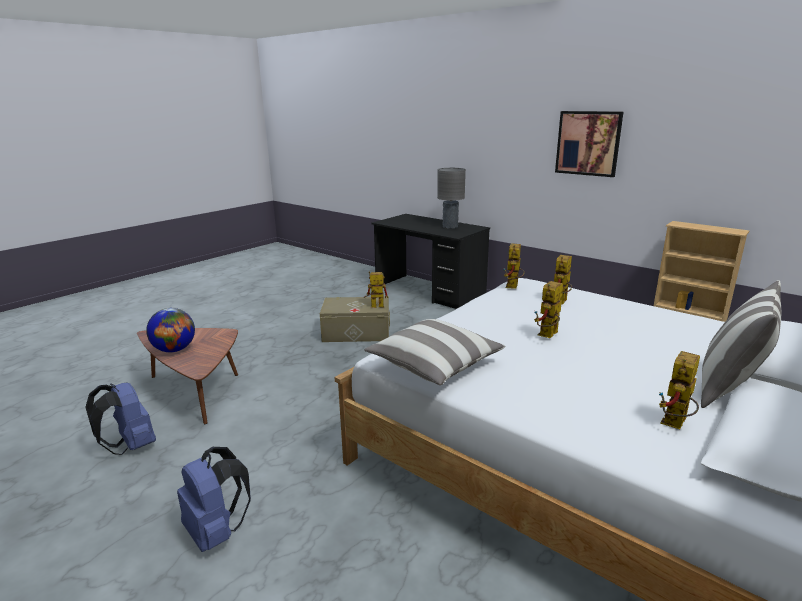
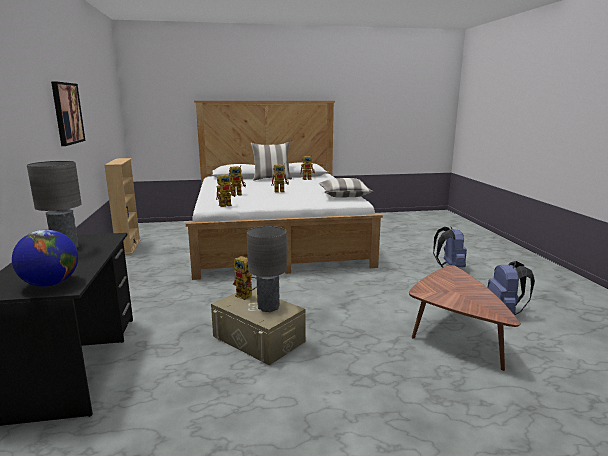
camera: 140 degrees left, 5 degrees down
globe [146,308,195,352] -> globe moved to [12,230,78,287]
none -> grey table lamp [247,226,287,312]

